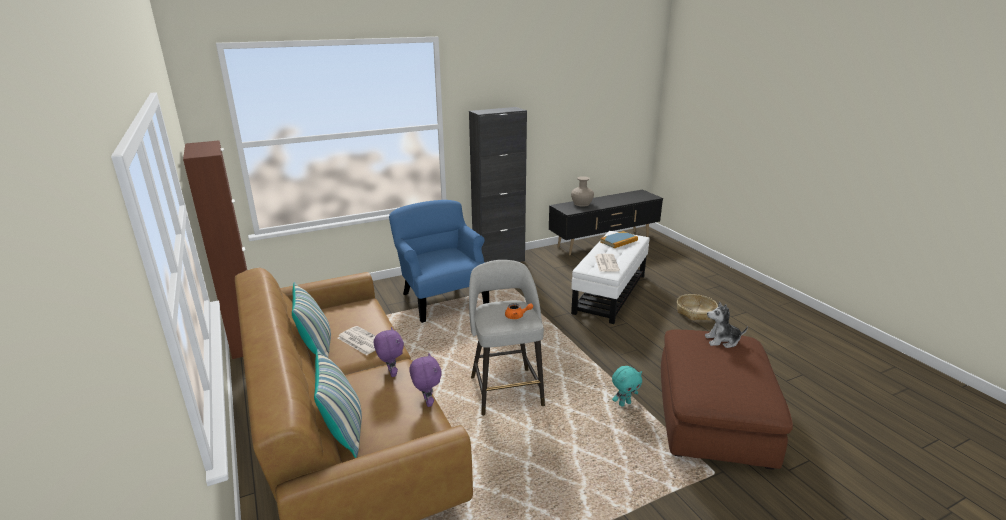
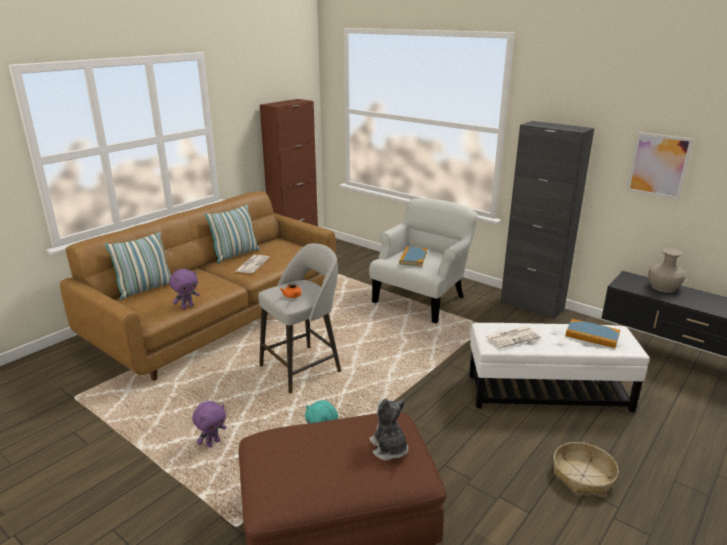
camera: 65 degrees right, 0 degrees up
purple plush toy [374,327,404,377] -> purple plush toy moved to [192,401,227,447]
blue armchair [389,200,489,323] -> white armchair [369,198,478,323]
none -> book [399,246,427,267]
none -> picture [627,132,694,200]

